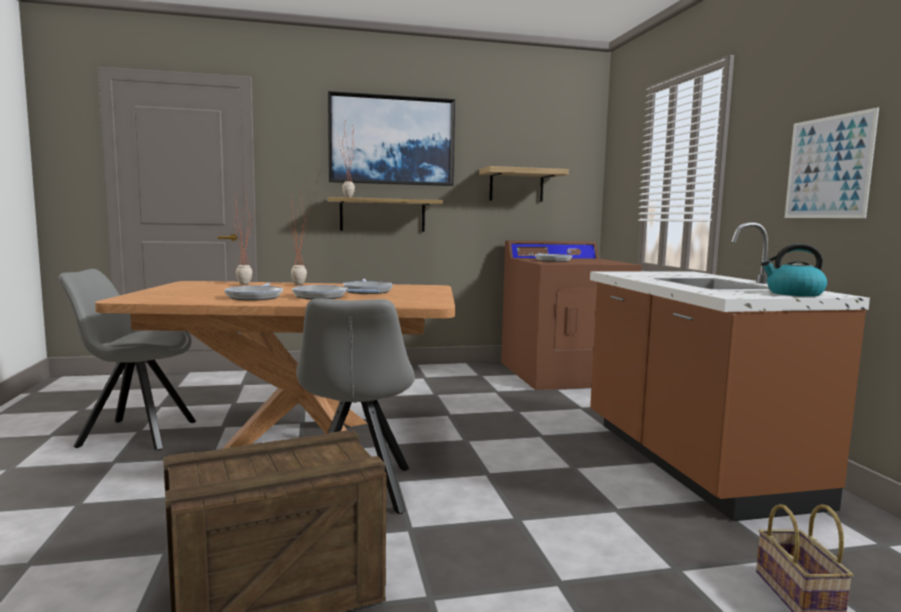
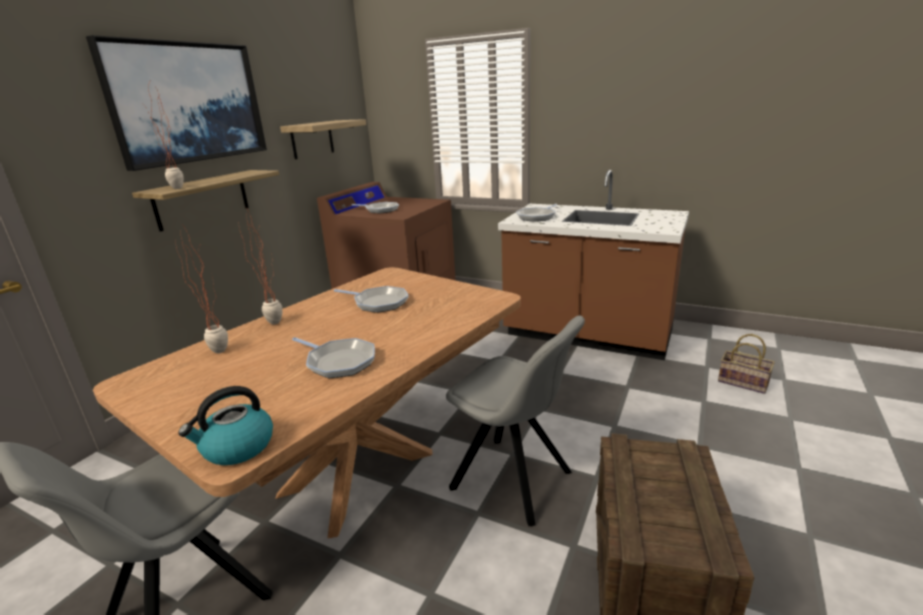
camera: 50 degrees left, 15 degrees up
frying pan [292,285,380,299] -> frying pan moved to [516,204,557,222]
kettle [761,244,828,297] -> kettle moved to [178,386,273,465]
picture [785,107,879,218] -> none

